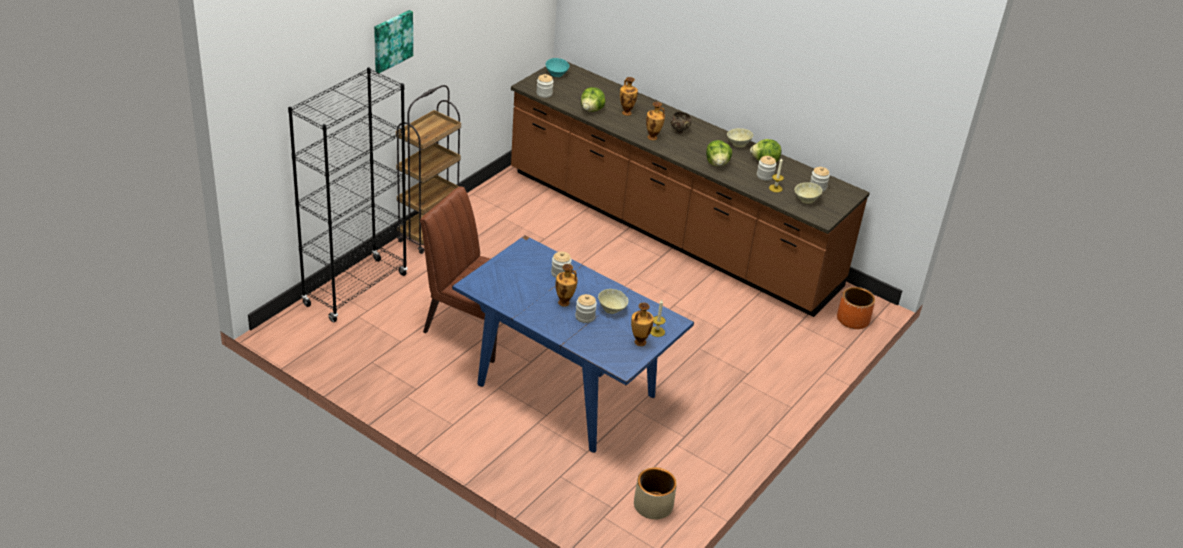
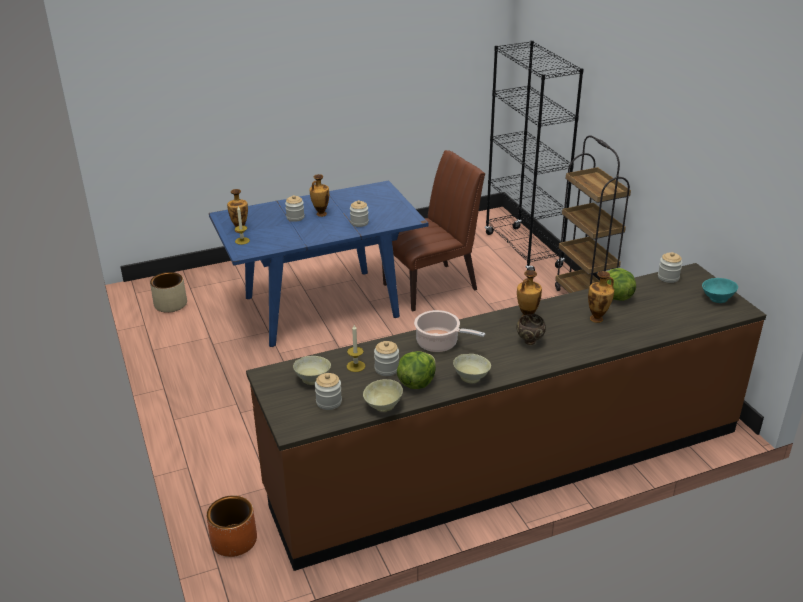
camera: 125 degrees right, 5 degrees down
picture [374,10,413,73] -> none
beige bowl [598,289,628,314] -> beige bowl moved to [363,379,403,412]
lettuce [706,140,732,166] -> cooking pot [414,310,485,352]

